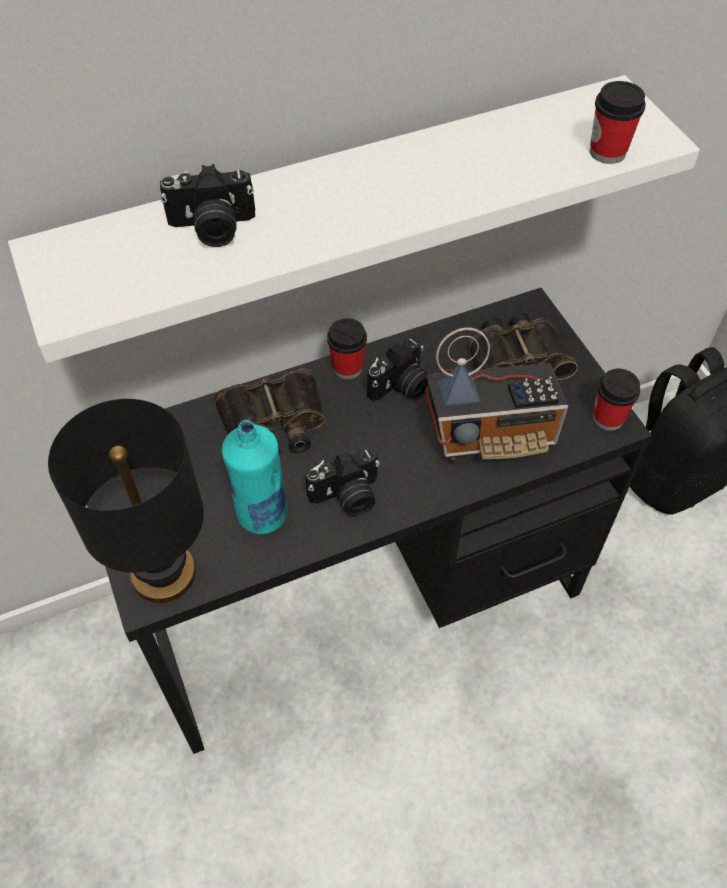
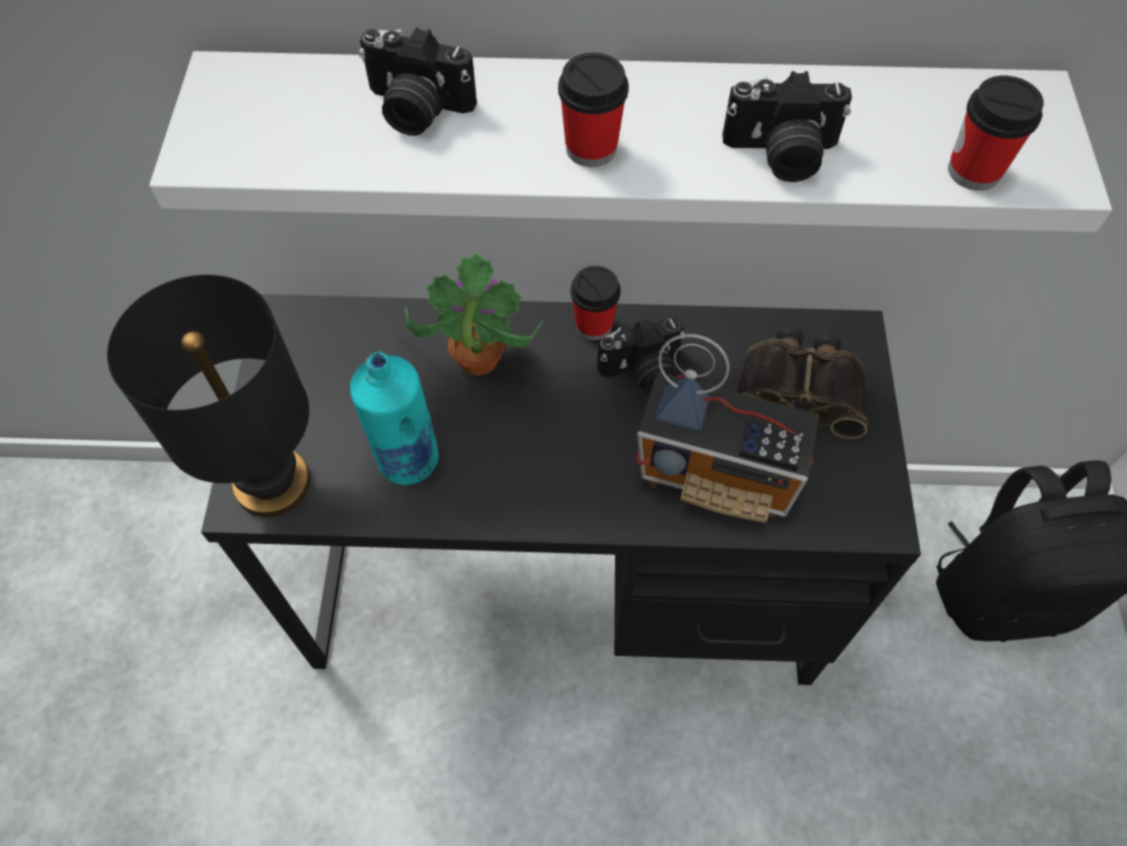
camera: 25 degrees right, 5 degrees up
binoculars [213,369,325,455] -> potted plant [405,253,543,375]
camera [305,449,380,517] -> camera moved to [722,71,852,182]
cup [593,368,640,431] -> cup moved to [558,53,629,167]

